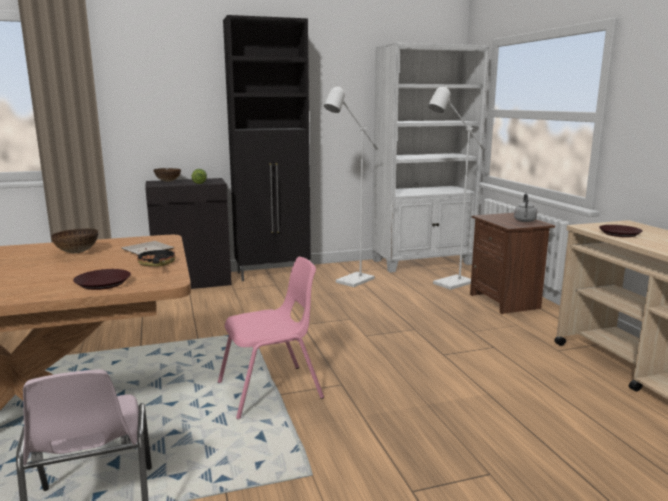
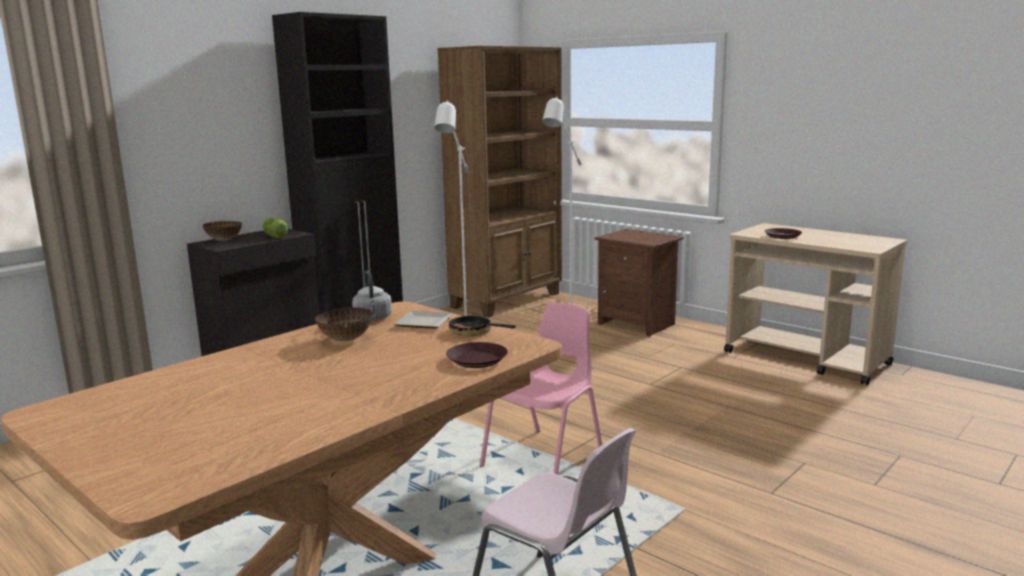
camera: 30 degrees left, 0 degrees up
white bookcase [372,42,490,273] -> brown bookcase [437,46,562,318]
grey kettle [514,193,537,222] -> grey kettle moved to [352,270,392,321]

